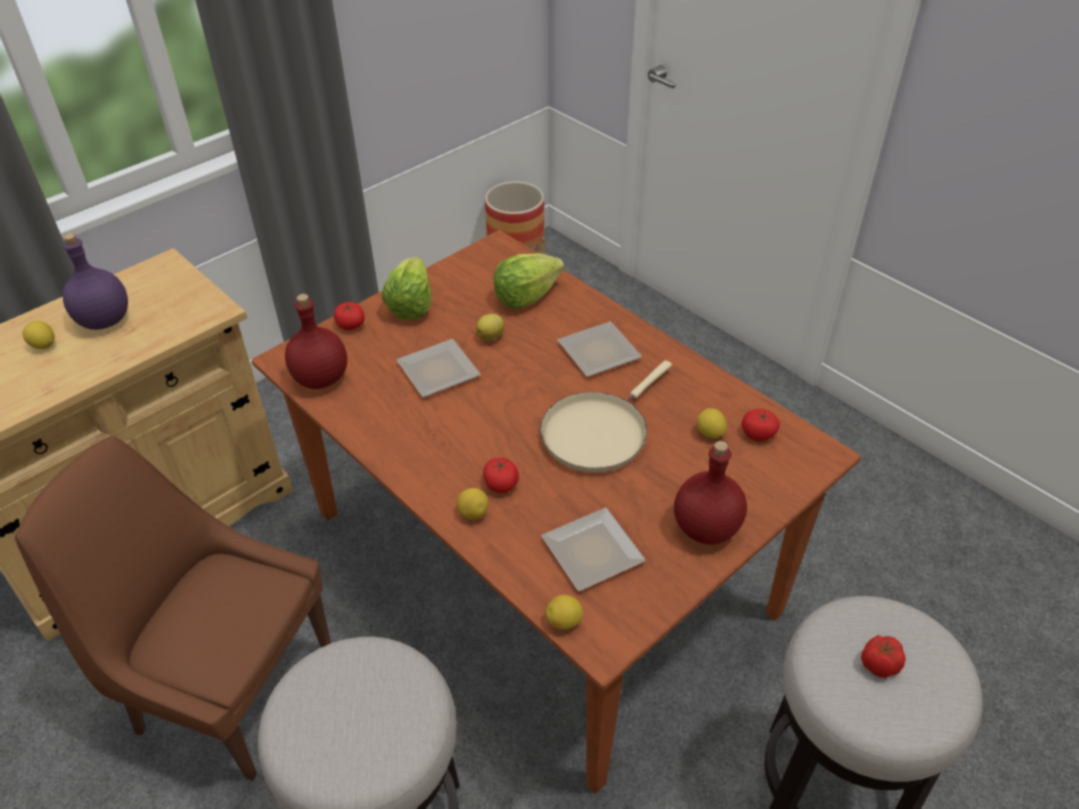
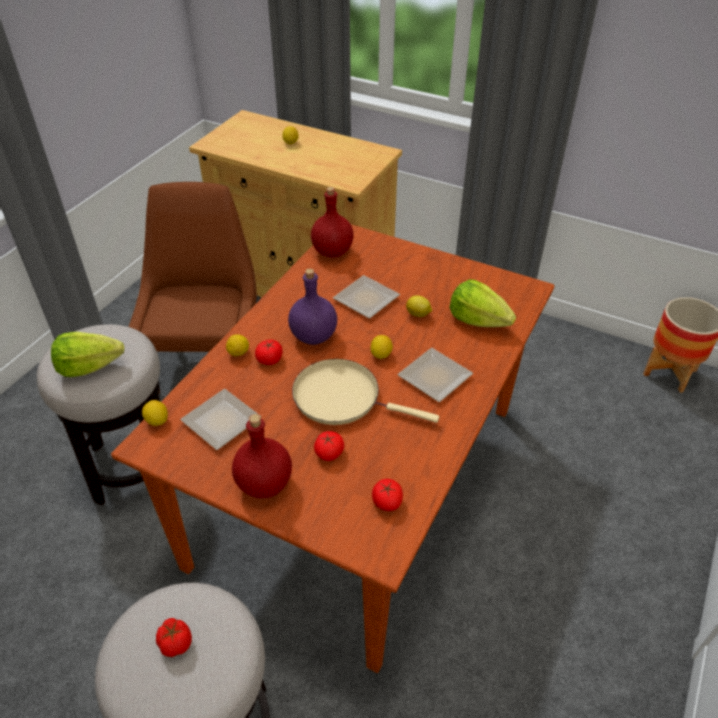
camera: 70 degrees right, 0 degrees up
purple bottle [63,233,128,330] -> purple bottle moved to [288,268,337,345]
tomato [334,302,365,330] -> tomato moved to [314,431,344,461]
lettuce [382,257,432,319] -> lettuce moved to [51,332,124,377]
lemon [696,408,727,438] -> lemon moved to [371,335,393,359]

